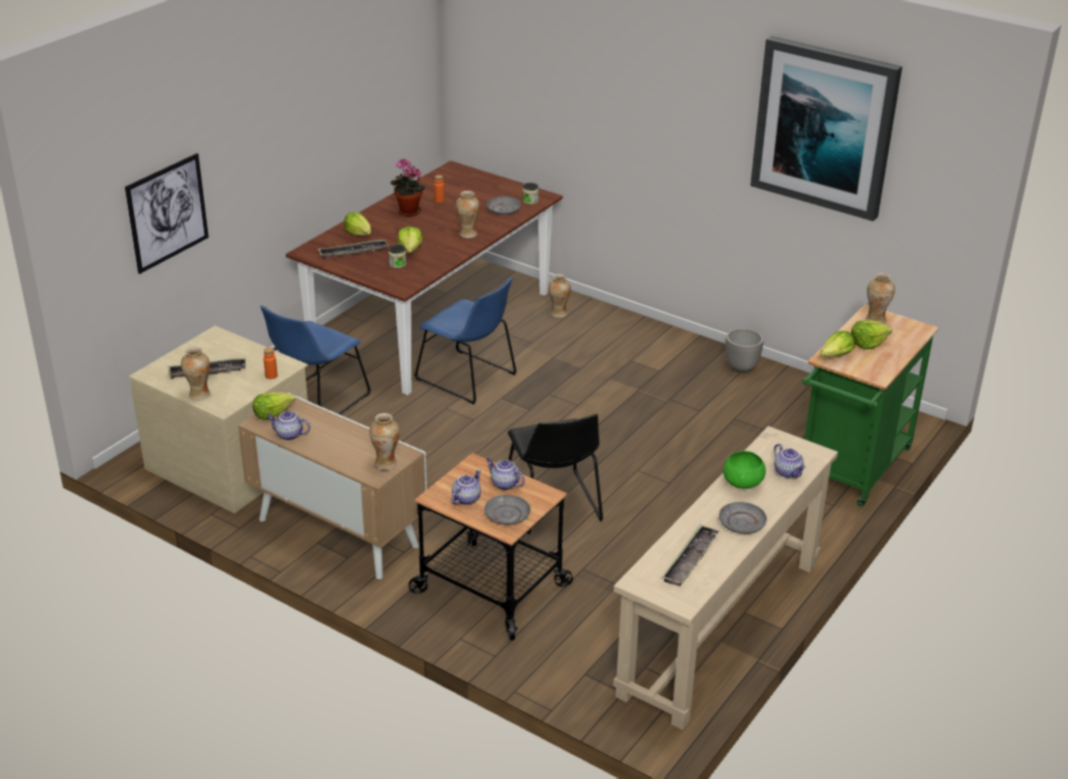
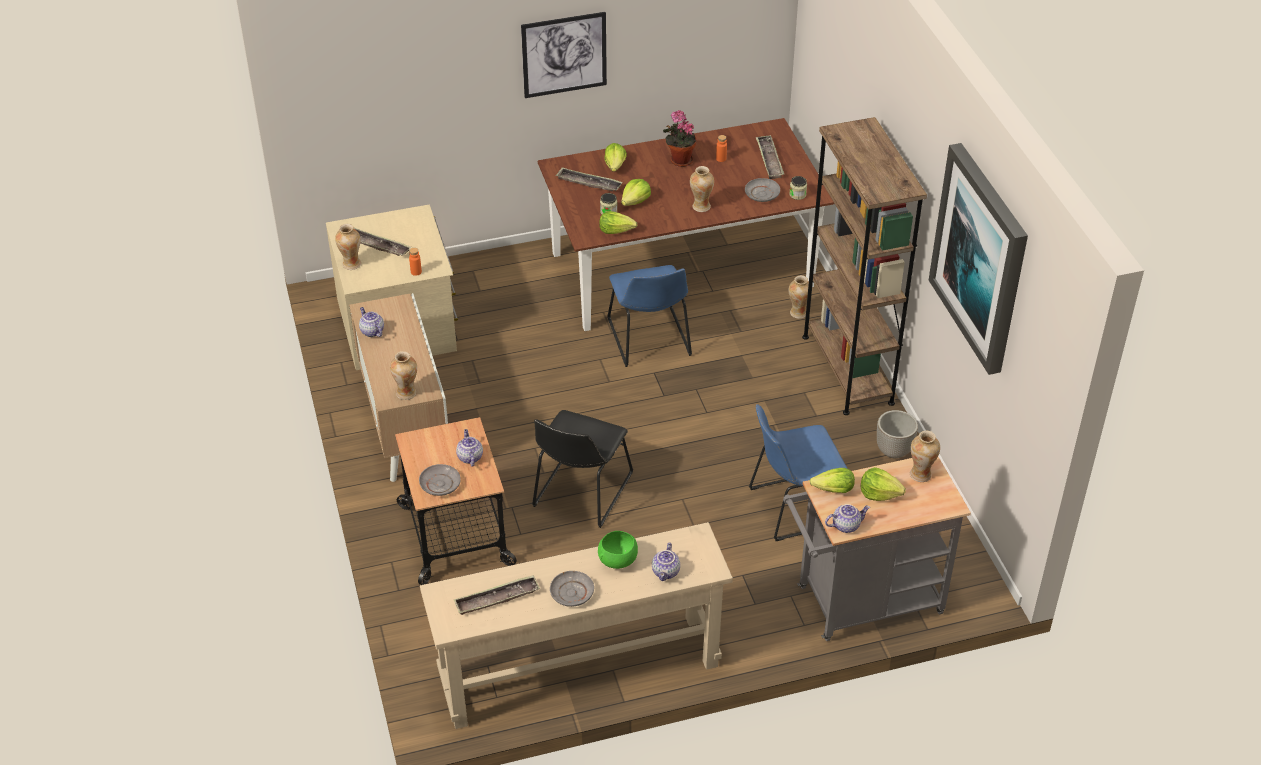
camera: 40 degrees right, 10 degrees up
picture [125,153,209,274] -> picture moved to [521,12,607,98]
lettuce [253,392,295,420] -> lettuce moved to [599,211,637,234]
blue chair [260,306,371,415] -> blue chair moved to [749,404,848,541]
teapot [451,470,481,505] -> teapot moved to [825,504,870,533]
green cart [802,304,939,507] -> grey cart [783,457,971,641]
none -> tray [756,135,784,179]
none -> brown bookcase [802,117,927,415]

